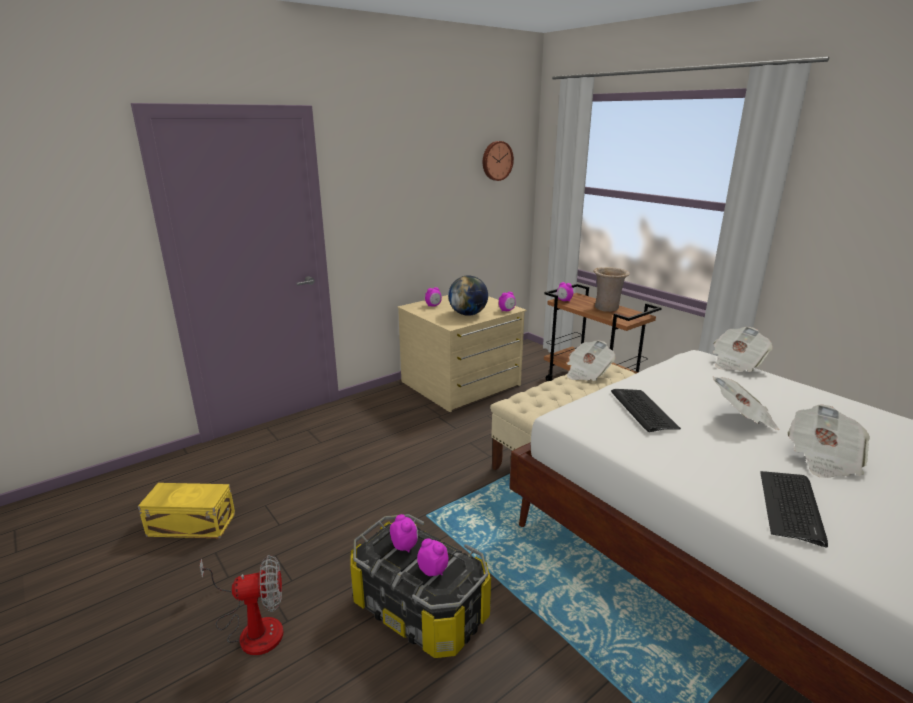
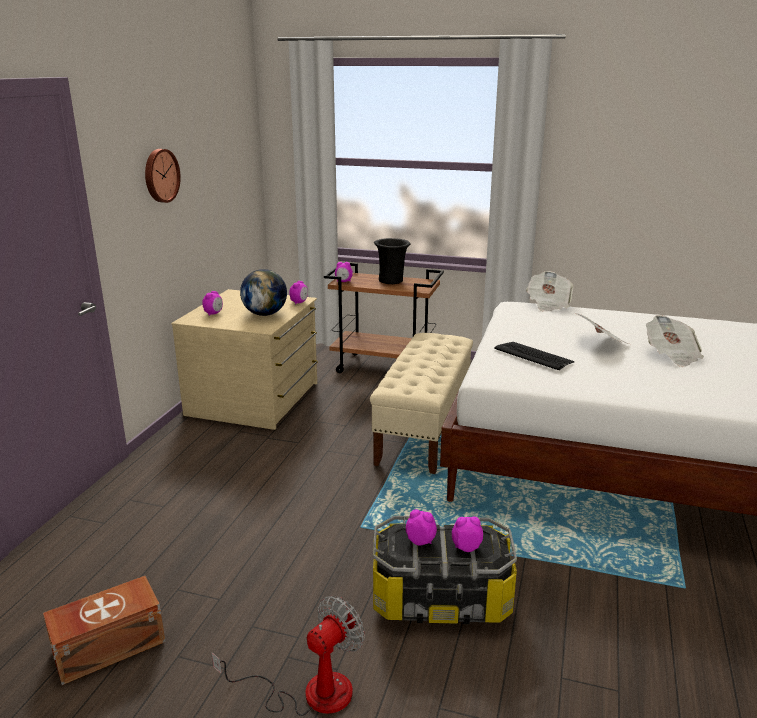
camera: 35 degrees left, 0 degrees up
yellow storage box [138,483,235,538] -> brown storage box [43,576,165,685]
wall clock [483,141,514,181] -> wall clock moved to [145,149,181,203]
newspaper [567,340,615,381] -> none
beige vase [593,267,630,312] -> black vase [374,238,411,284]
keyboard [760,471,828,548] -> none

